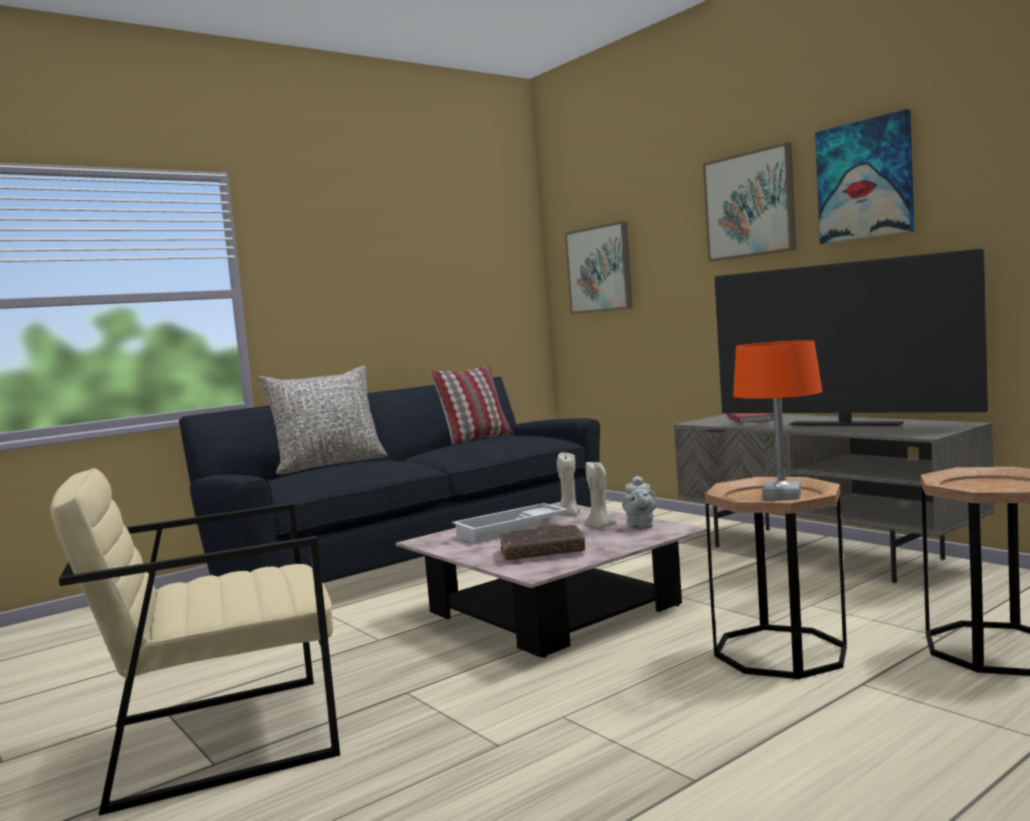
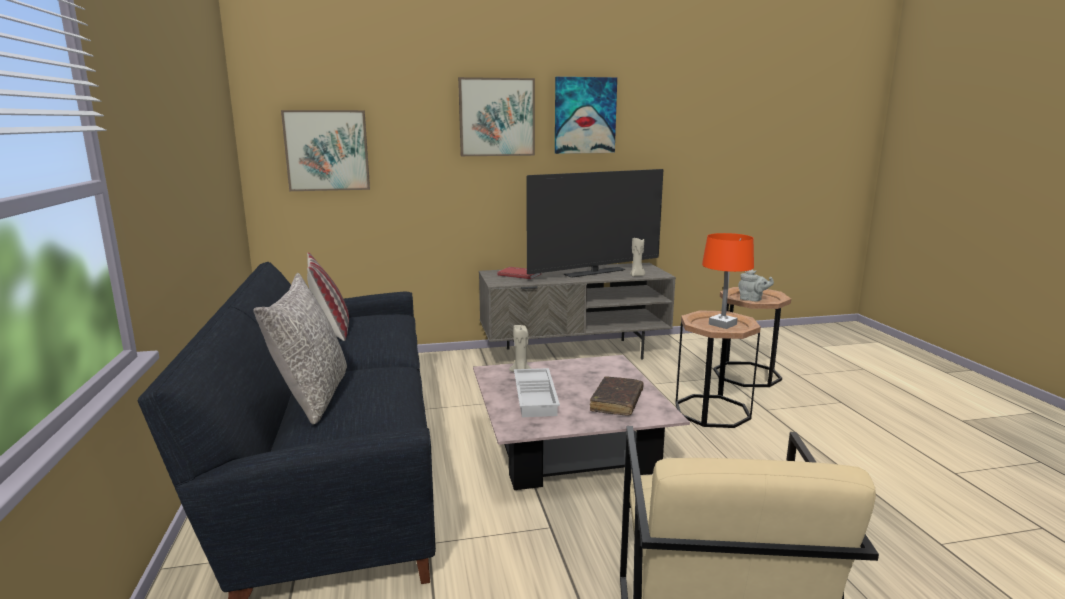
camera: 65 degrees left, 10 degrees up
beige candle [583,461,616,529] -> beige candle moved to [630,236,645,277]
grey teapot [622,475,657,529] -> grey teapot moved to [738,270,774,302]

